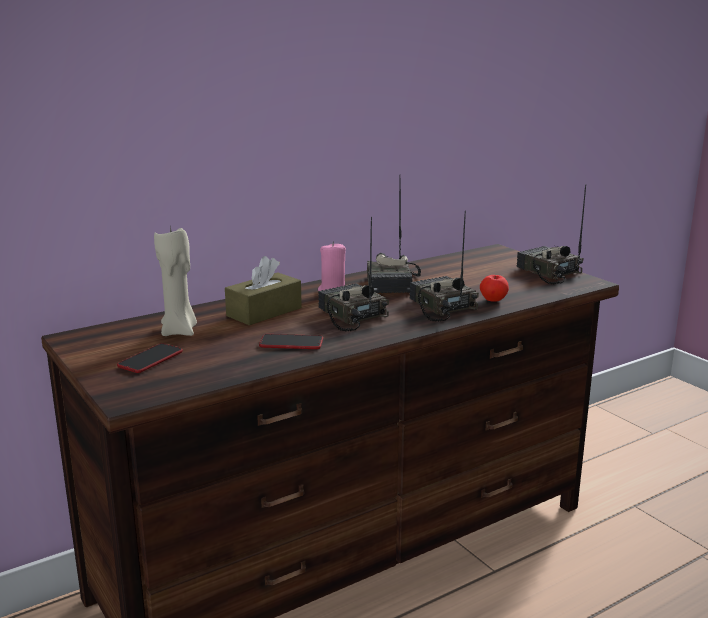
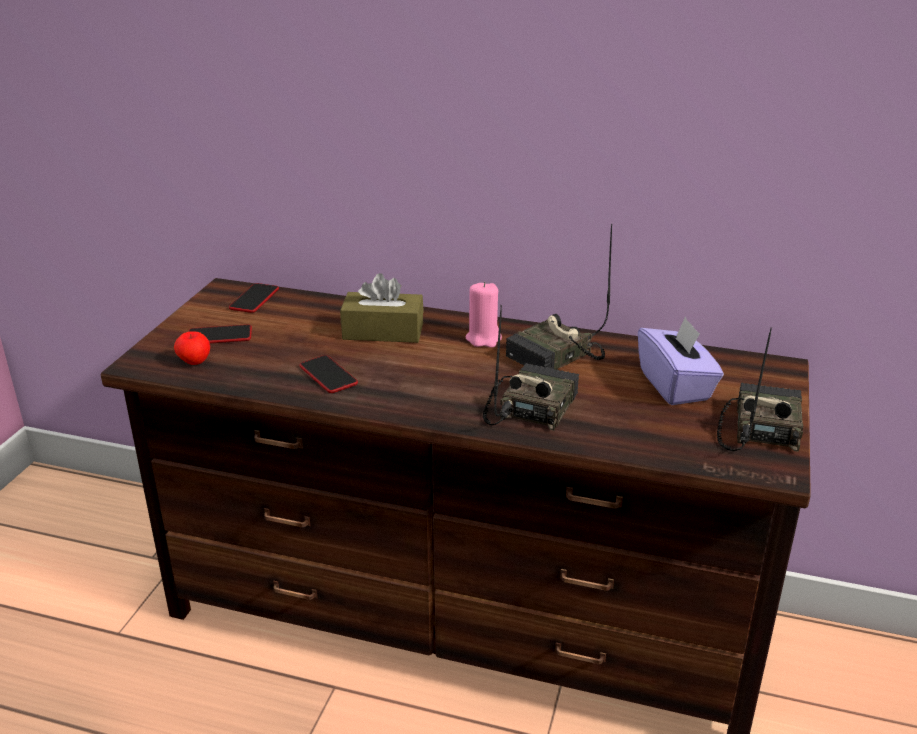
camera: 50 degrees right, 10 degrees up
beige candle [154,226,197,336] -> none
radio [318,217,389,331] -> none
apple [480,275,509,301] -> apple moved to [174,331,210,365]
none -> phone [229,283,279,313]
none -> purple tissue box [638,316,724,405]

